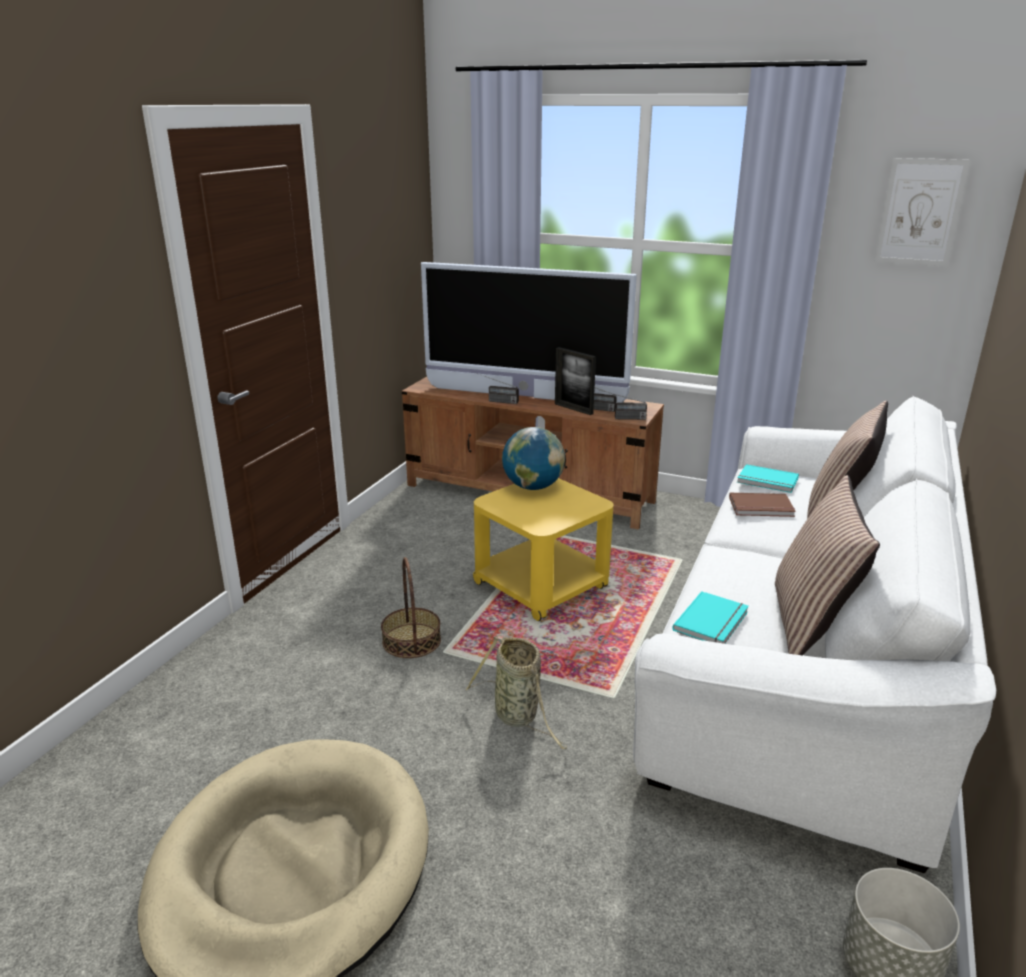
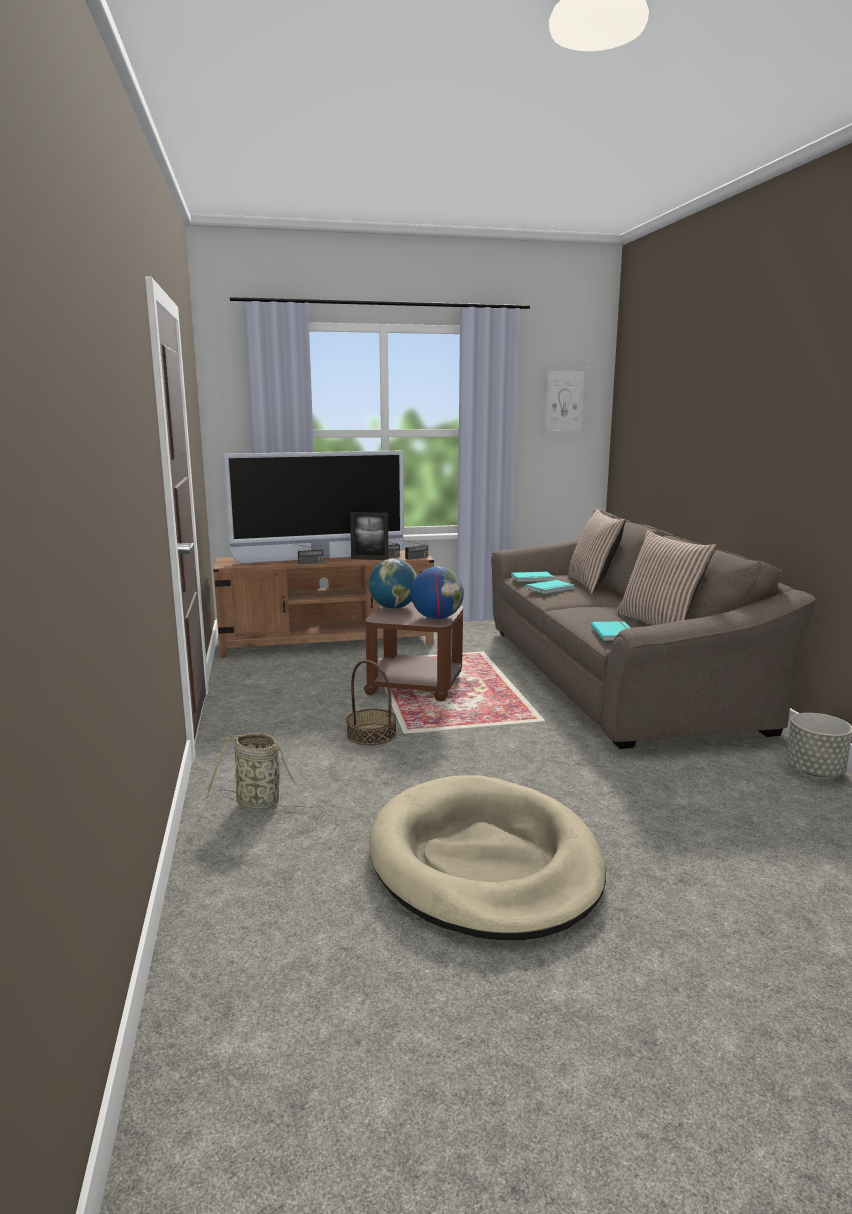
camera: 35 degrees left, 10 degrees down
basket [465,635,567,749] -> basket moved to [206,733,322,812]
yellow side table [473,478,614,621] -> brown side table [364,602,463,701]
white sofa [633,396,996,873] -> brown sofa [491,510,816,749]
brown book [729,493,796,517] -> turquoise book [526,580,575,594]
none -> globe [411,567,464,619]

